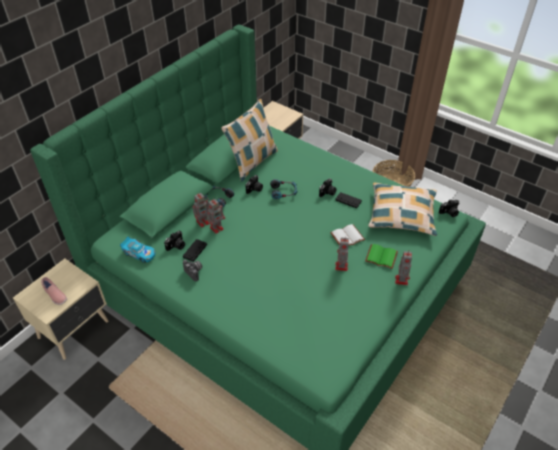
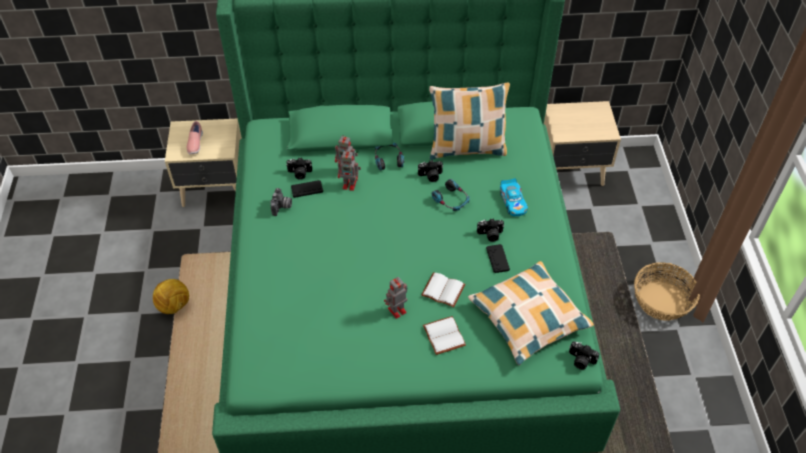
camera: 50 degrees right, 5 degrees up
toy car [120,237,156,263] -> toy car moved to [500,178,528,216]
green book [365,244,398,269] -> white book [423,316,466,355]
toy robot [395,251,412,285] -> none
none -> football [153,279,189,314]

